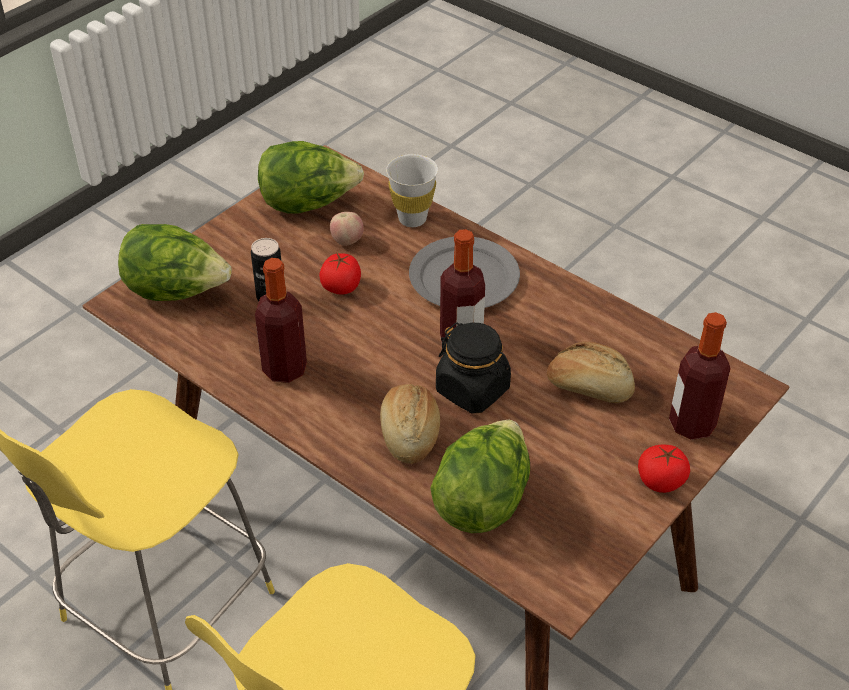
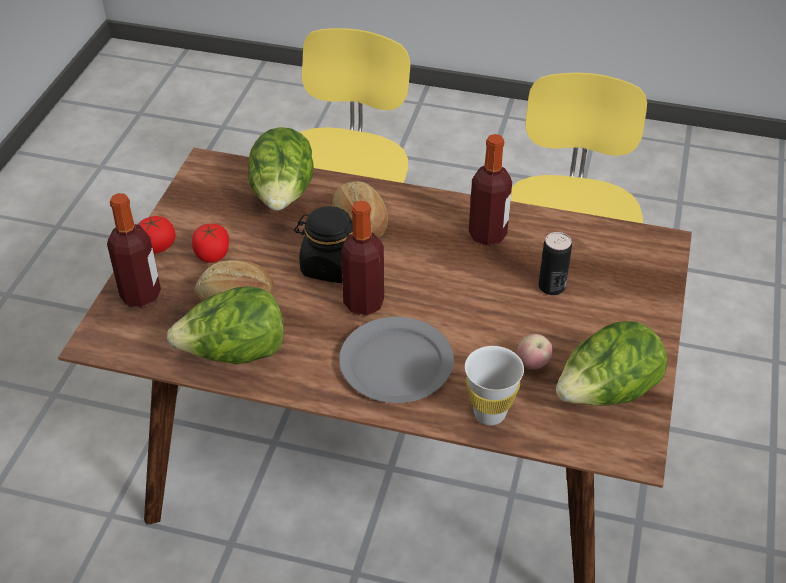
camera: 155 degrees right, 0 degrees up
lettuce [118,224,232,301] -> lettuce moved to [167,286,284,364]
tomato [319,253,361,295] -> tomato moved to [192,224,229,263]

